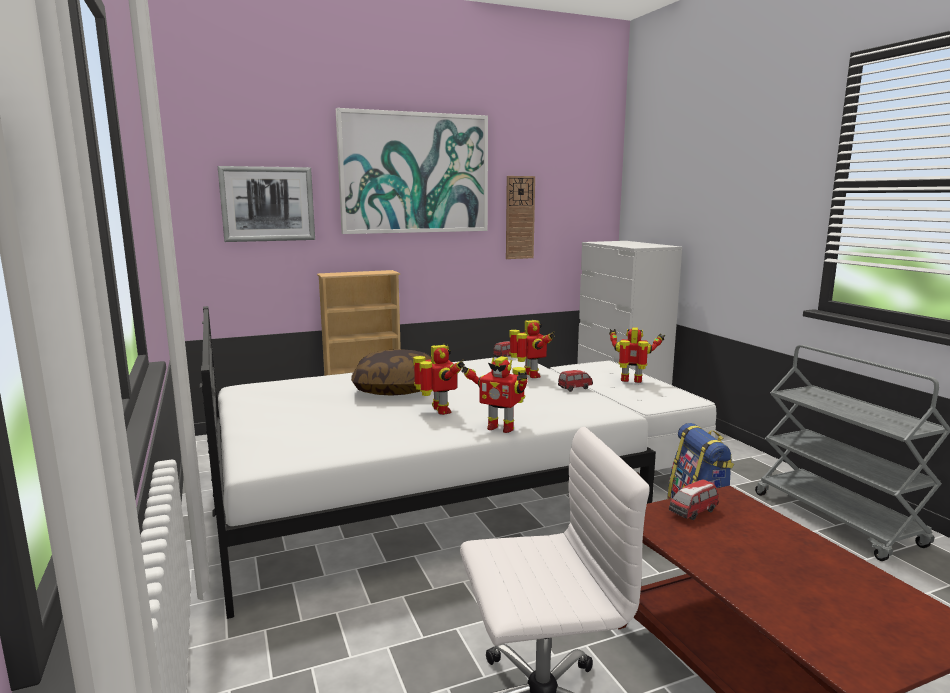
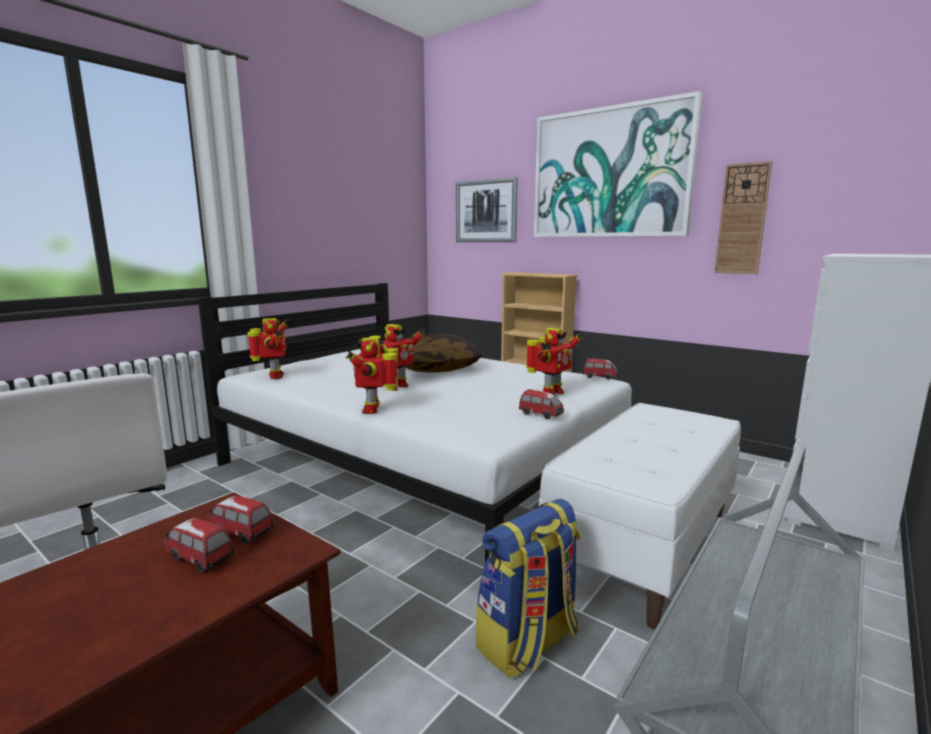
camera: 60 degrees right, 0 degrees up
toy robot [609,327,665,383] -> toy robot moved to [247,318,289,379]
none -> toy car [164,518,234,573]

